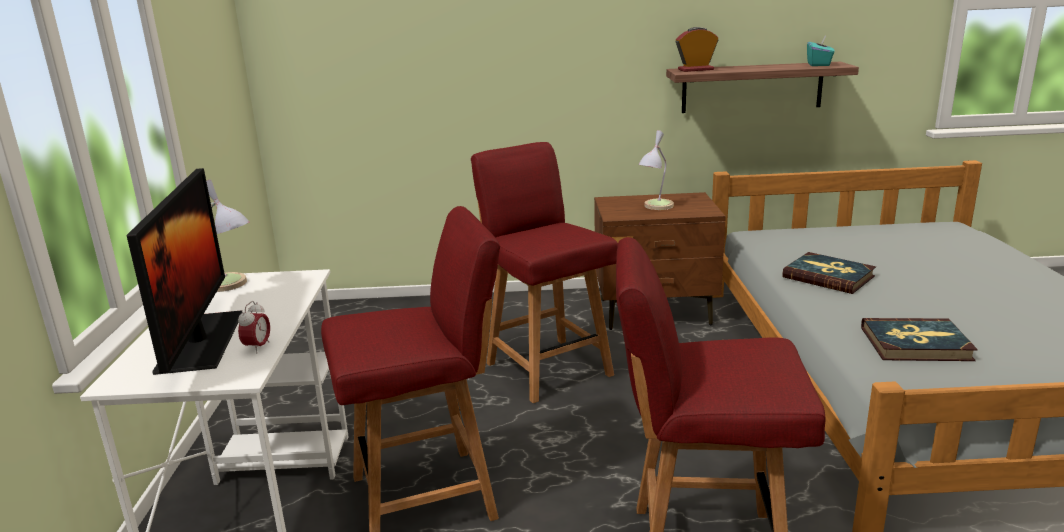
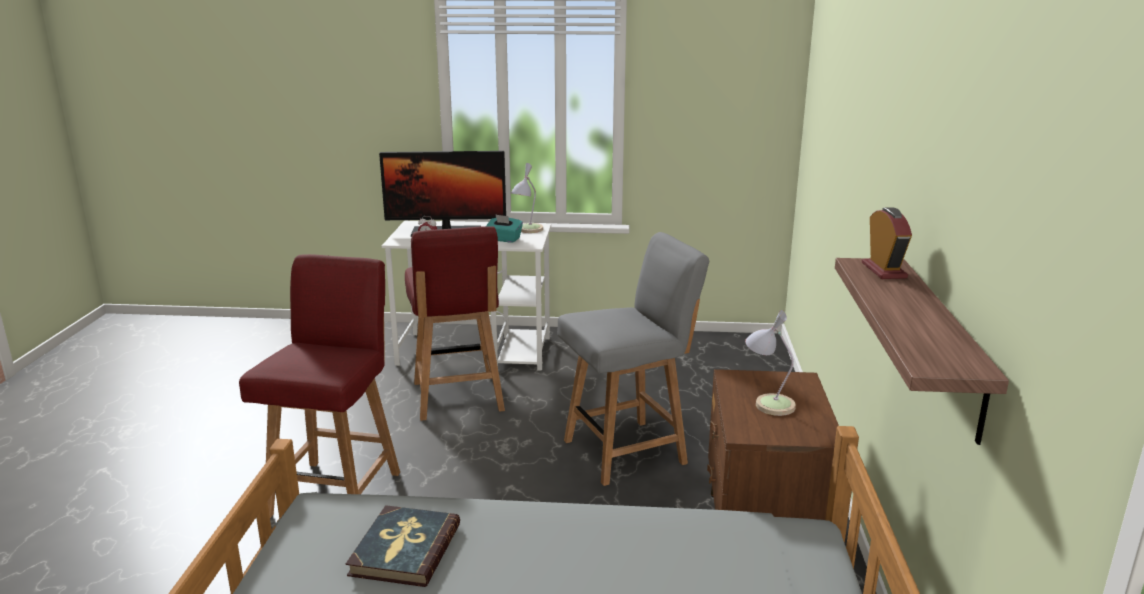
camera: 95 degrees right, 0 degrees up
red chair [471,142,618,403] -> grey chair [557,232,709,486]
book [782,252,876,294] -> none
turquoise tissue box [807,35,835,66] -> turquoise tissue box moved to [486,214,523,243]

